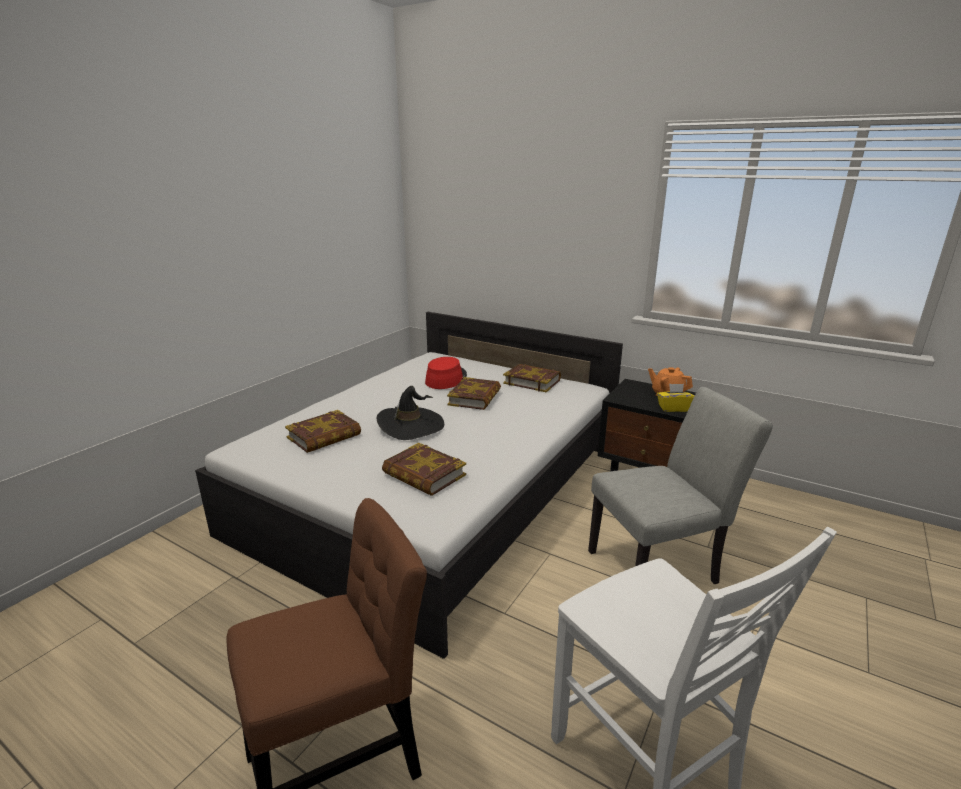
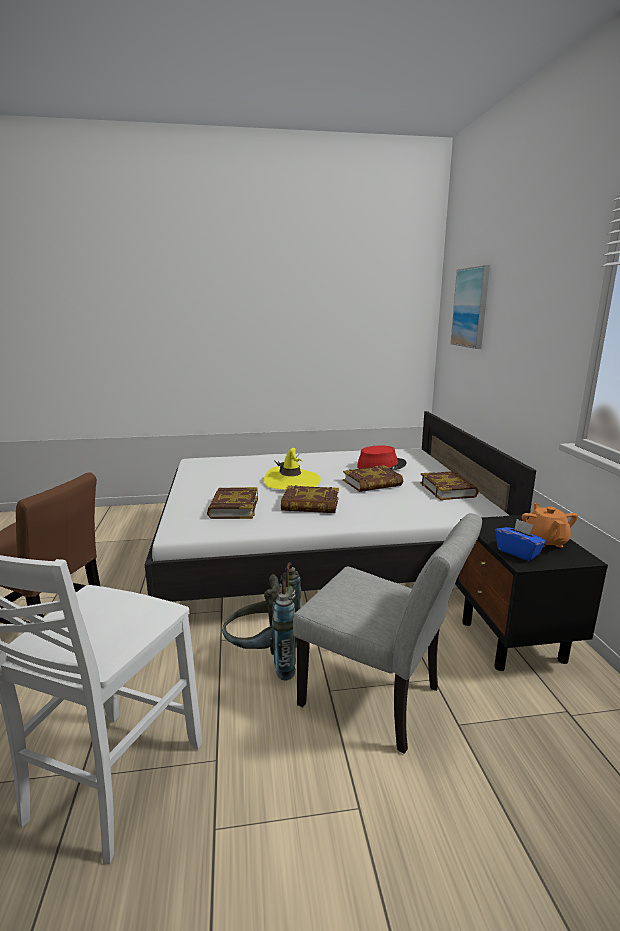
camera: 50 degrees right, 5 degrees down
book [285,410,361,453] -> book moved to [281,485,339,513]
black hat [377,386,444,440] -> yellow hat [264,448,321,490]
yellow tissue box [657,384,695,412] -> blue tissue box [495,519,546,561]
none -> grey backpack [222,562,302,681]
none -> picture [451,265,490,349]

